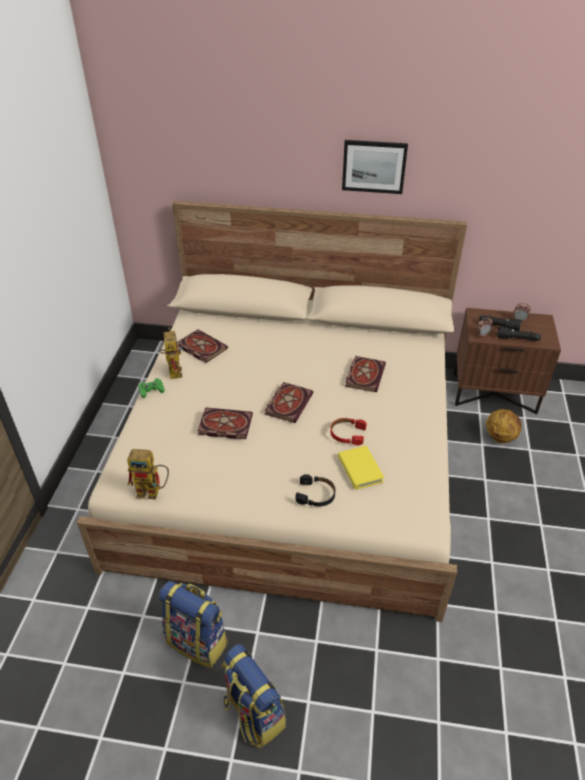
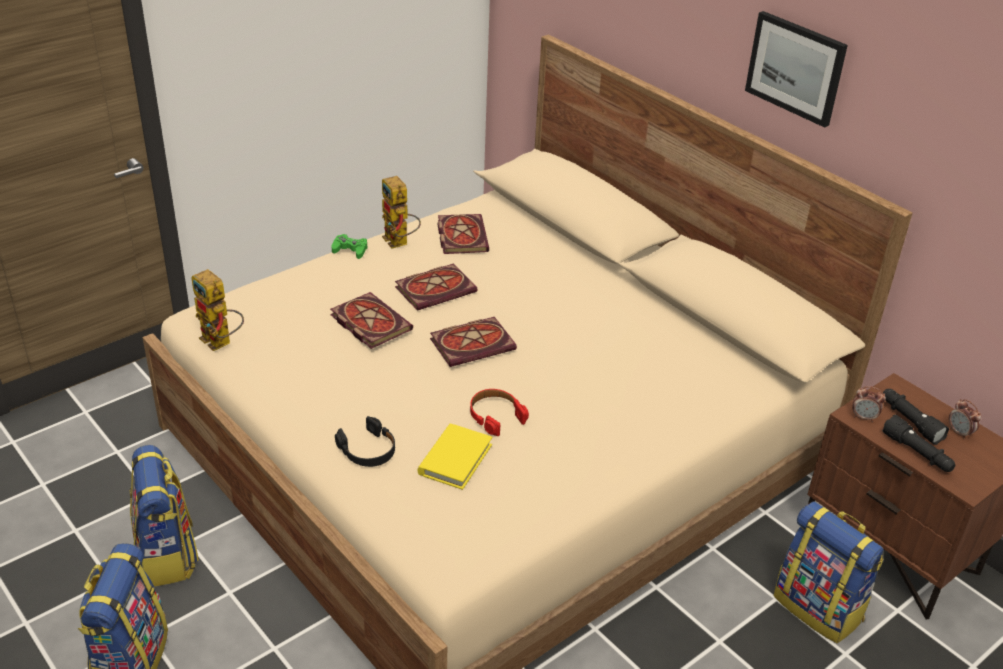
camera: 40 degrees right, 5 degrees down
toy robot [159,328,183,379] -> toy robot turned 120 degrees clockwise [382,176,421,249]
book [345,356,386,392] -> book moved to [395,264,477,311]
basketball [486,409,522,443] -> backpack [774,501,884,643]

